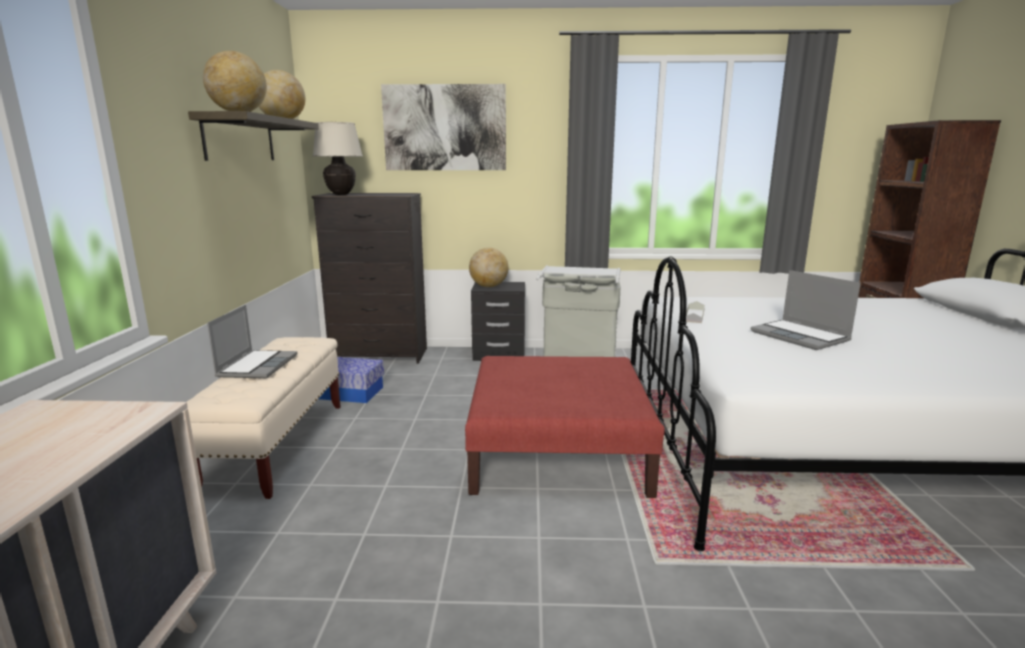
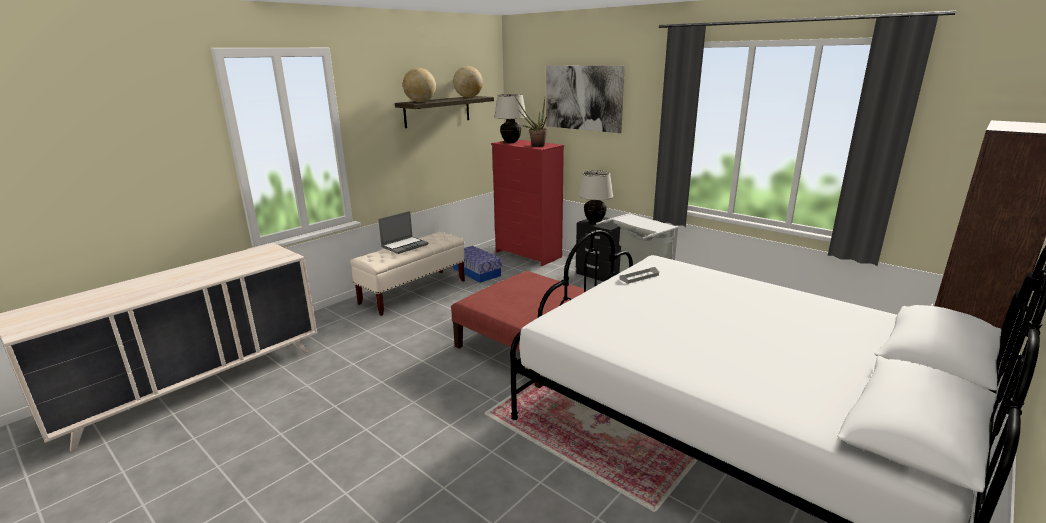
camera: 40 degrees right, 5 degrees up
black dresser [312,193,427,364] -> red dresser [491,139,564,266]
globe [469,248,508,287] -> beige table lamp [578,170,613,223]
laptop [751,270,861,350] -> none
none -> potted plant [515,97,547,147]

